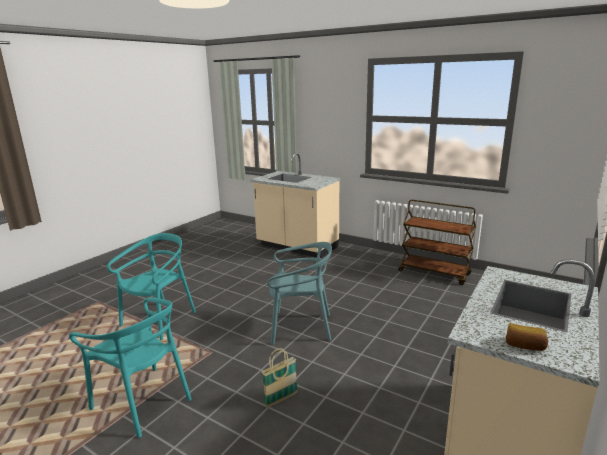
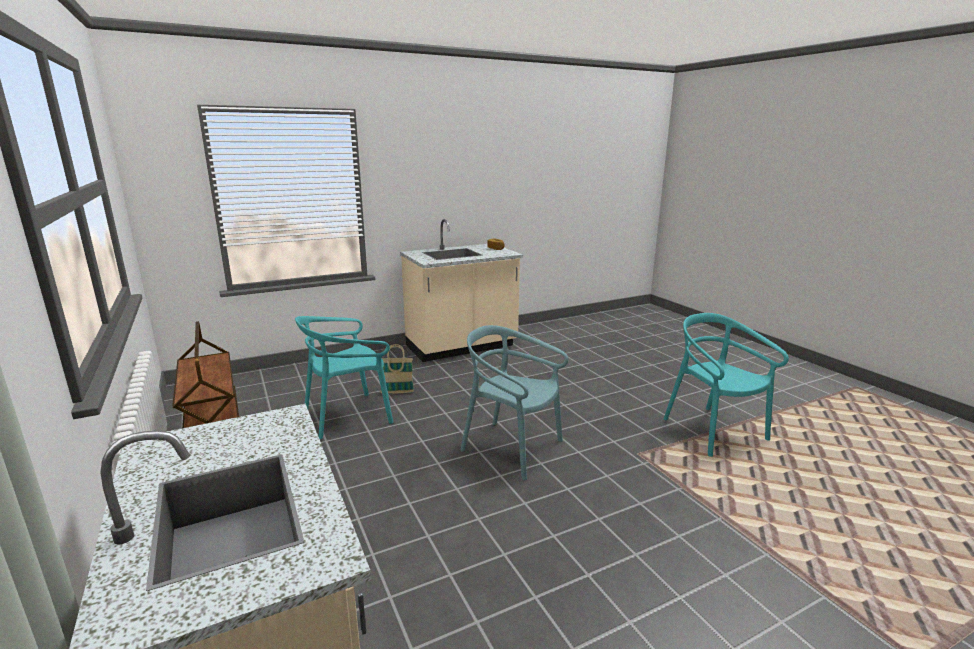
camera: 150 degrees left, 0 degrees up
turquoise chair [107,233,196,341] -> turquoise chair moved to [295,316,393,439]
basket [262,348,298,408] -> basket moved to [381,344,414,394]

